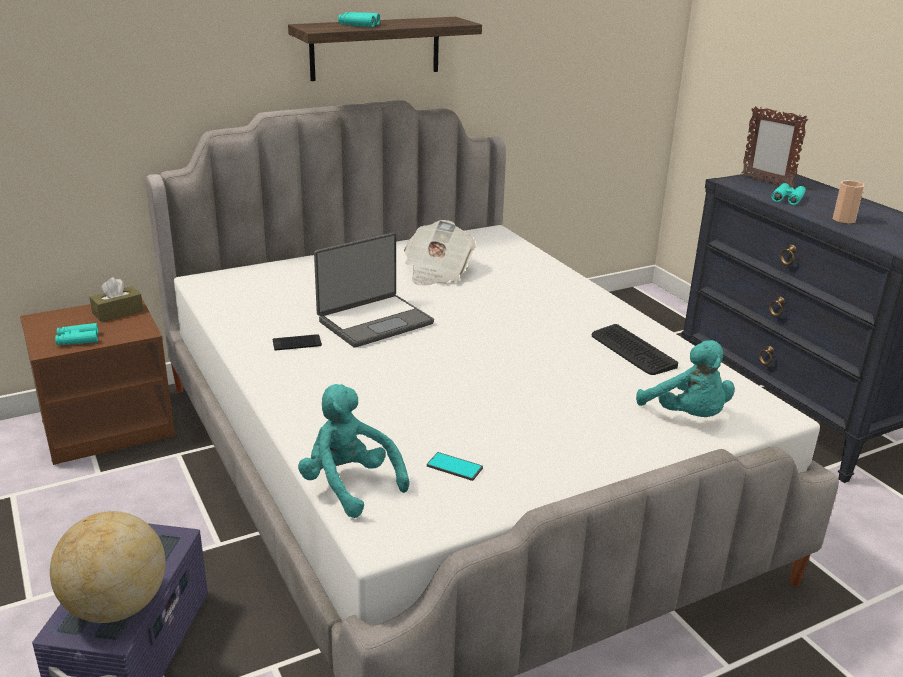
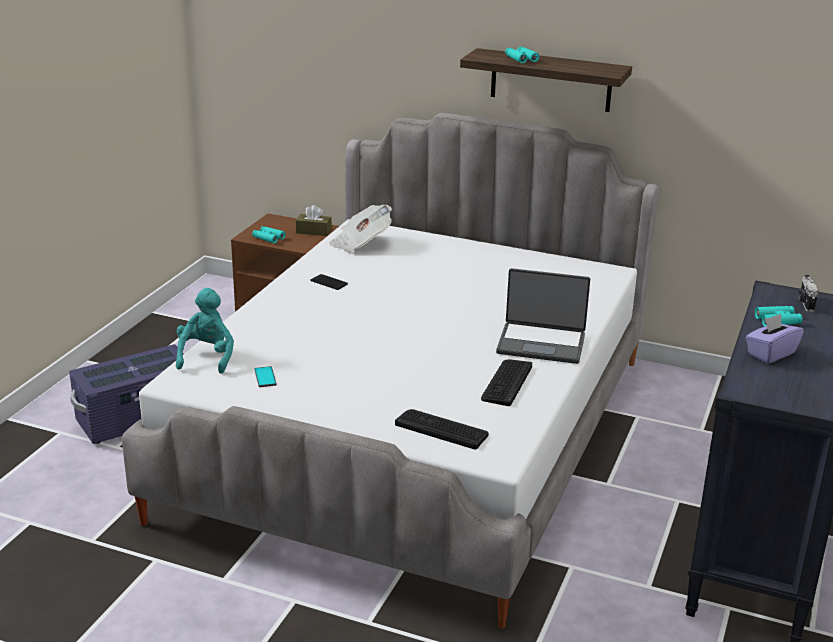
camera: 50 degrees right, 0 degrees up
globe [50,511,165,623] -> none
laptop [314,233,434,348] -> laptop moved to [496,268,590,364]
newspaper [404,220,476,286] -> newspaper moved to [330,205,392,252]
turquoise plush toy [636,340,735,417] -> keyboard [395,409,489,449]
picture frame [742,106,808,188] -> camera [798,275,819,312]
cup [833,180,864,224] -> purple tissue box [746,314,804,363]

